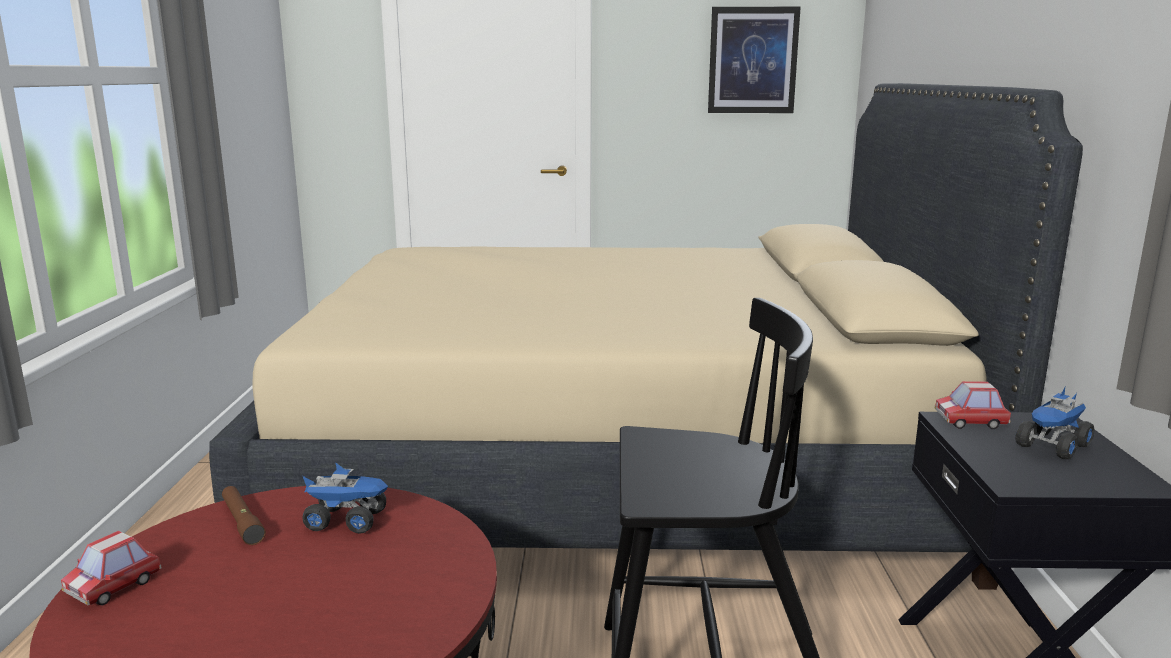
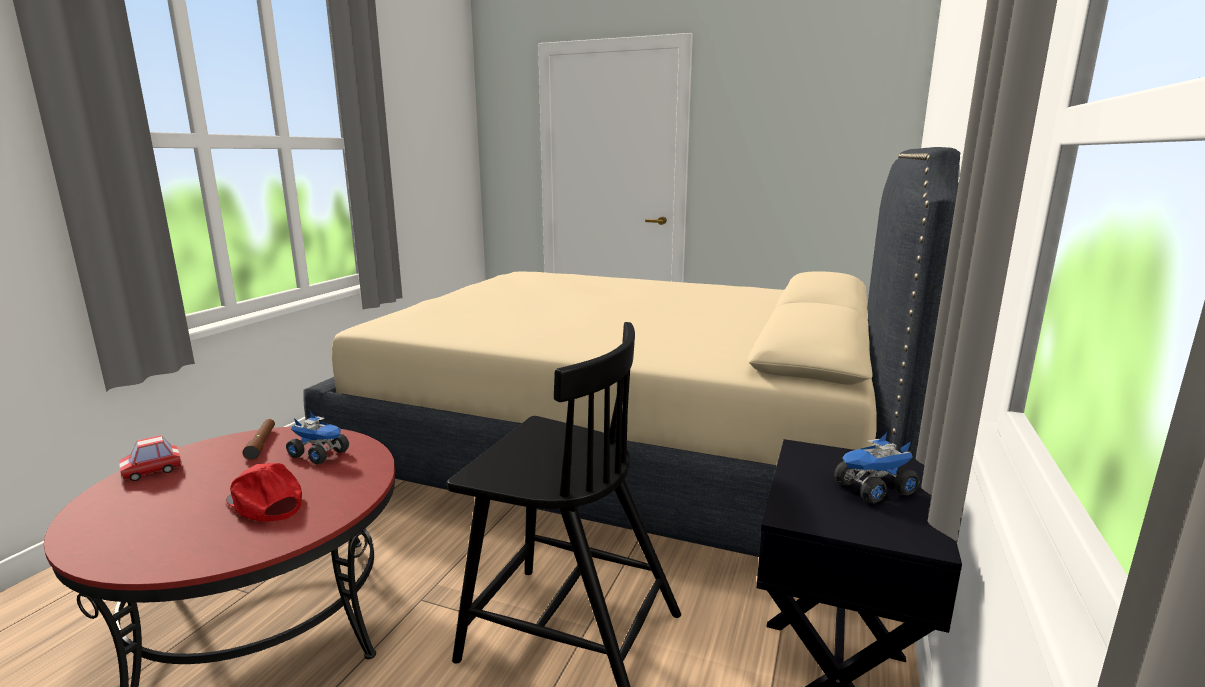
camera: 20 degrees right, 0 degrees up
picture [708,7,801,113] -> none
toy car [935,381,1011,429] -> none
none -> red cap [226,463,302,522]

